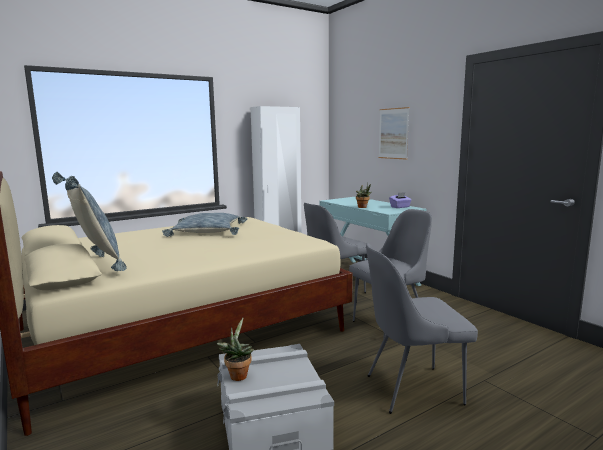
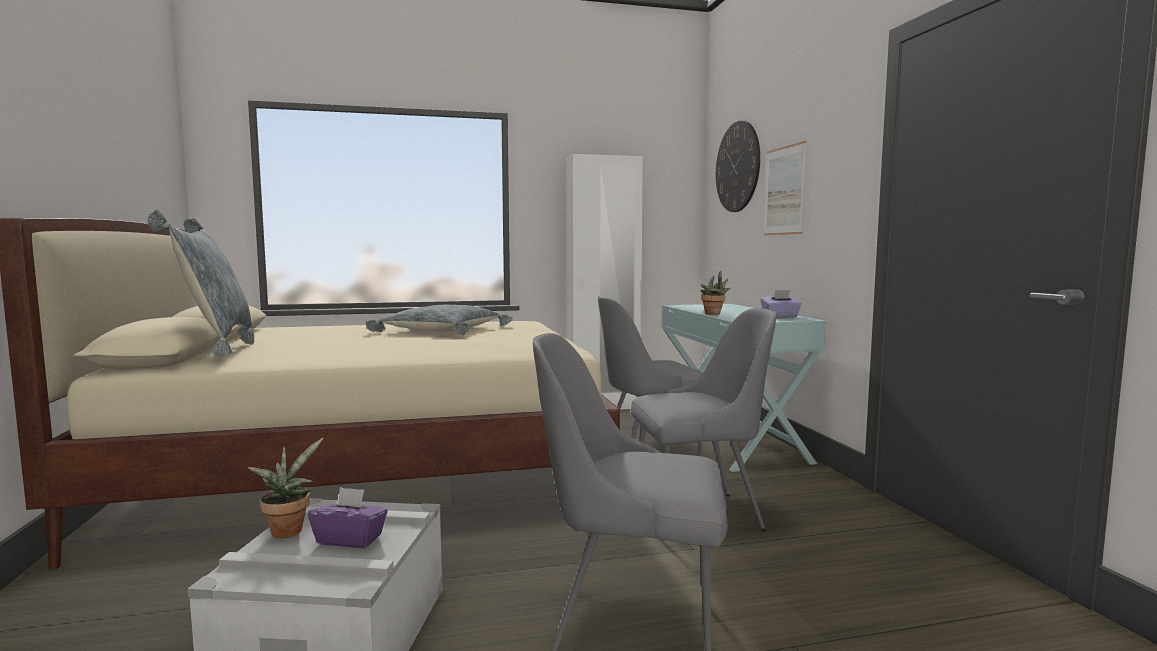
camera: 20 degrees right, 5 degrees down
none -> purple tissue box [308,487,388,548]
none -> wall clock [716,121,760,212]

